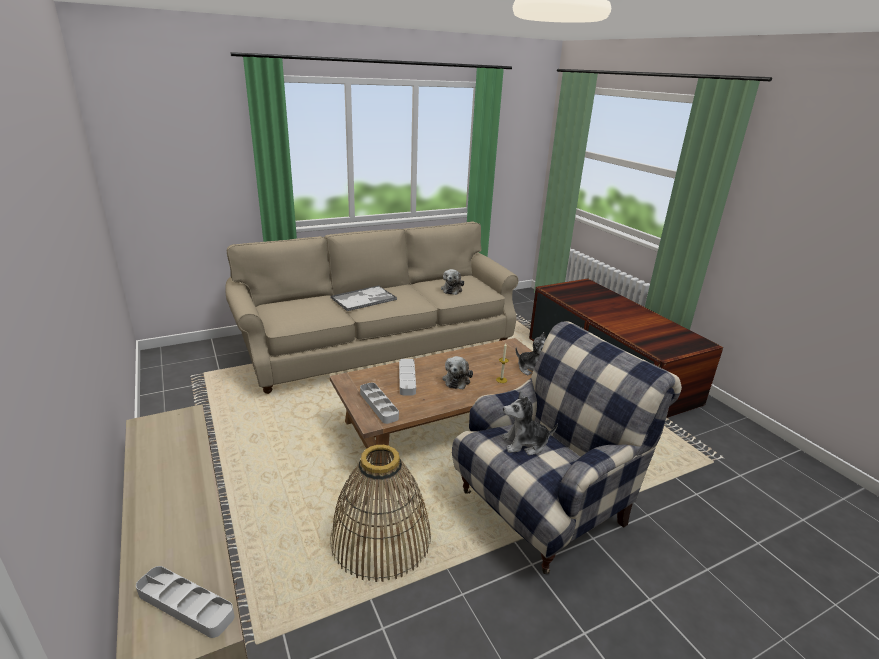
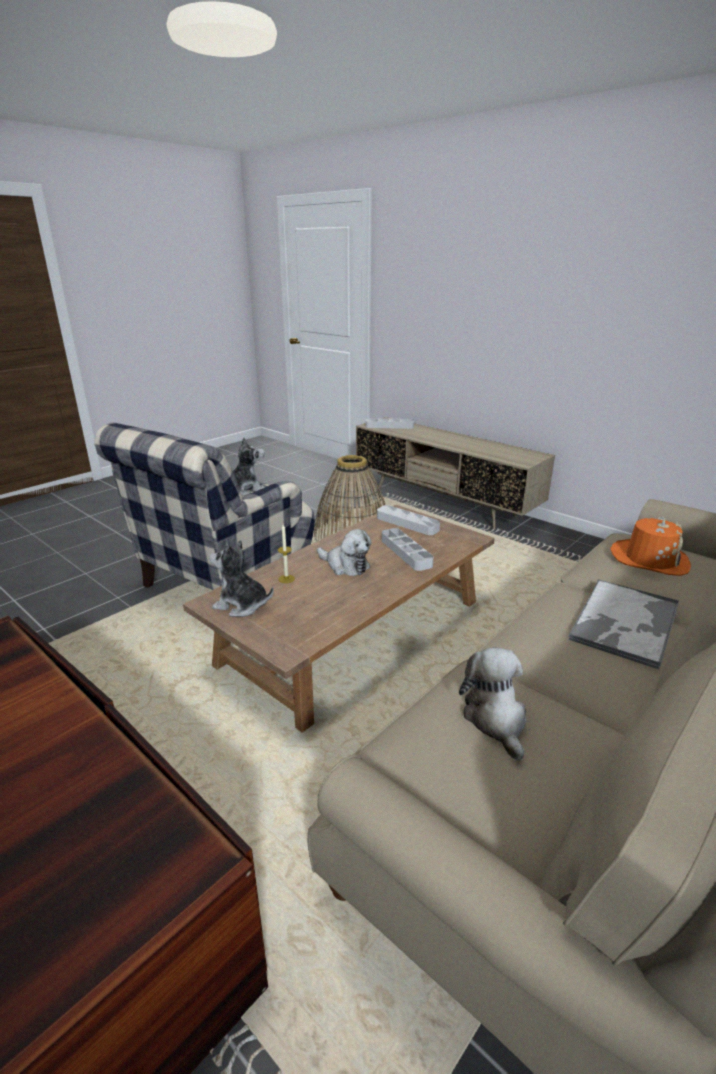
camera: 160 degrees right, 0 degrees up
plush toy [442,356,473,389] -> plush toy turned 135 degrees clockwise [317,529,372,576]
none -> orange hat [610,517,691,576]

